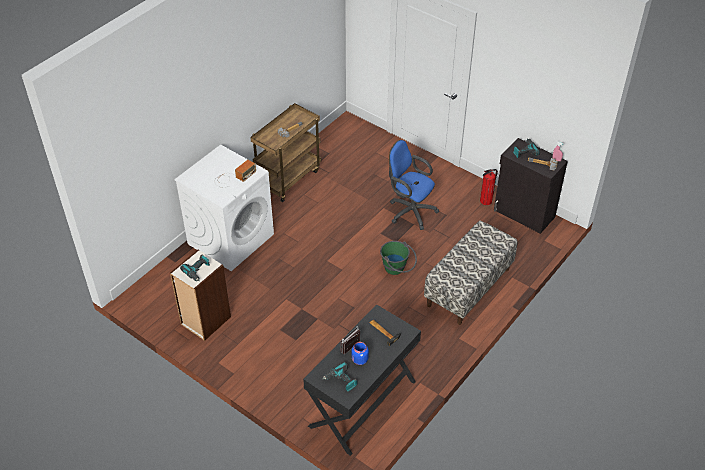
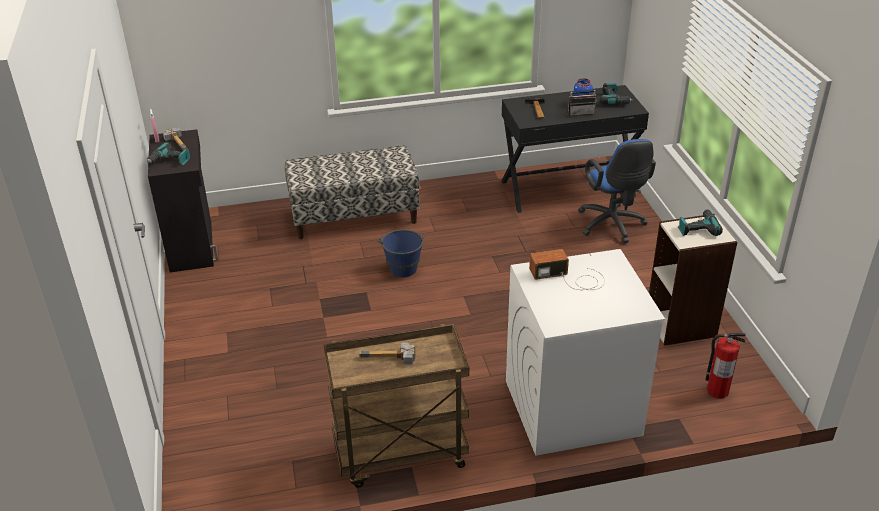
camera: 140 degrees left, 10 degrees down
green bucket [380,241,417,275] -> blue bucket [377,229,424,277]
blue office chair [389,140,439,230] -> blue office chair moved to [578,139,656,243]
fire extinguisher [480,169,498,205] -> fire extinguisher moved to [706,333,746,399]

